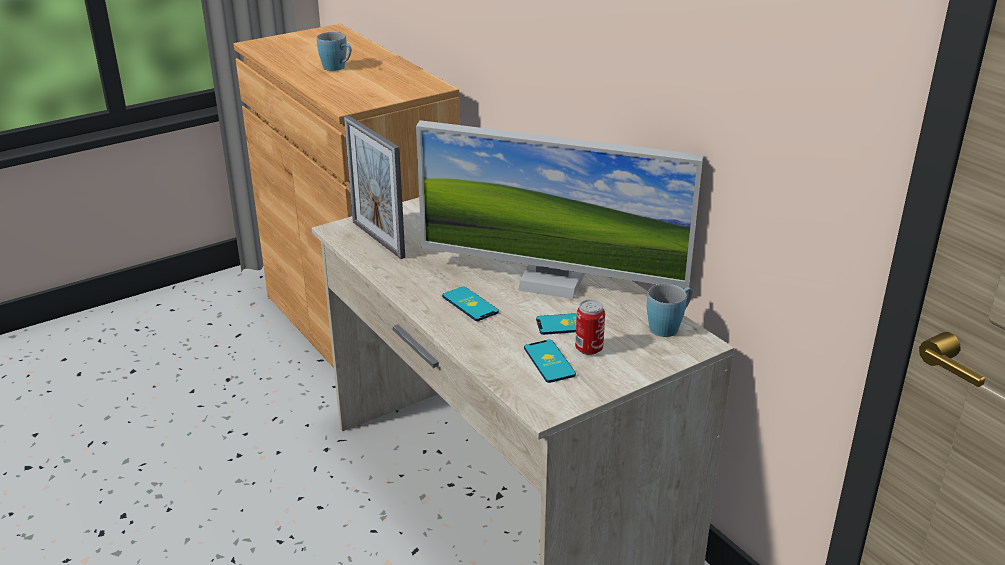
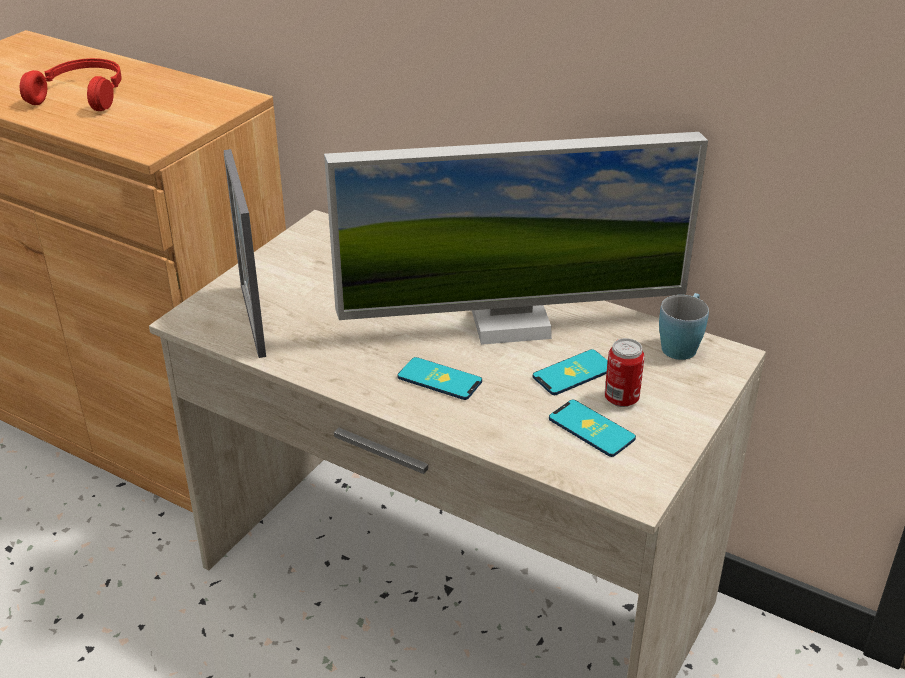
camera: 25 degrees left, 5 degrees up
blue mug [317,32,351,71] -> red headphones [20,58,122,111]
picture frame [344,116,405,259] -> picture frame turned 45 degrees clockwise [224,149,266,358]

